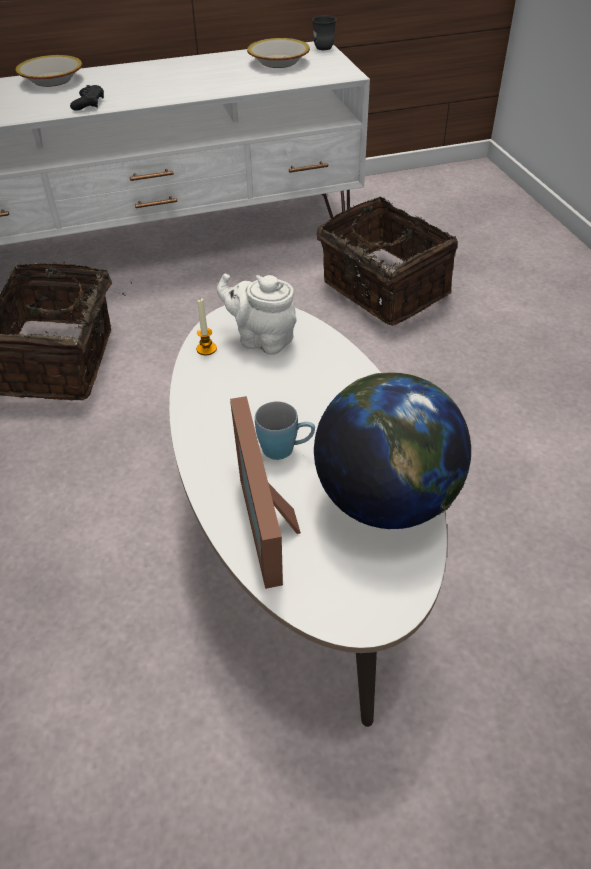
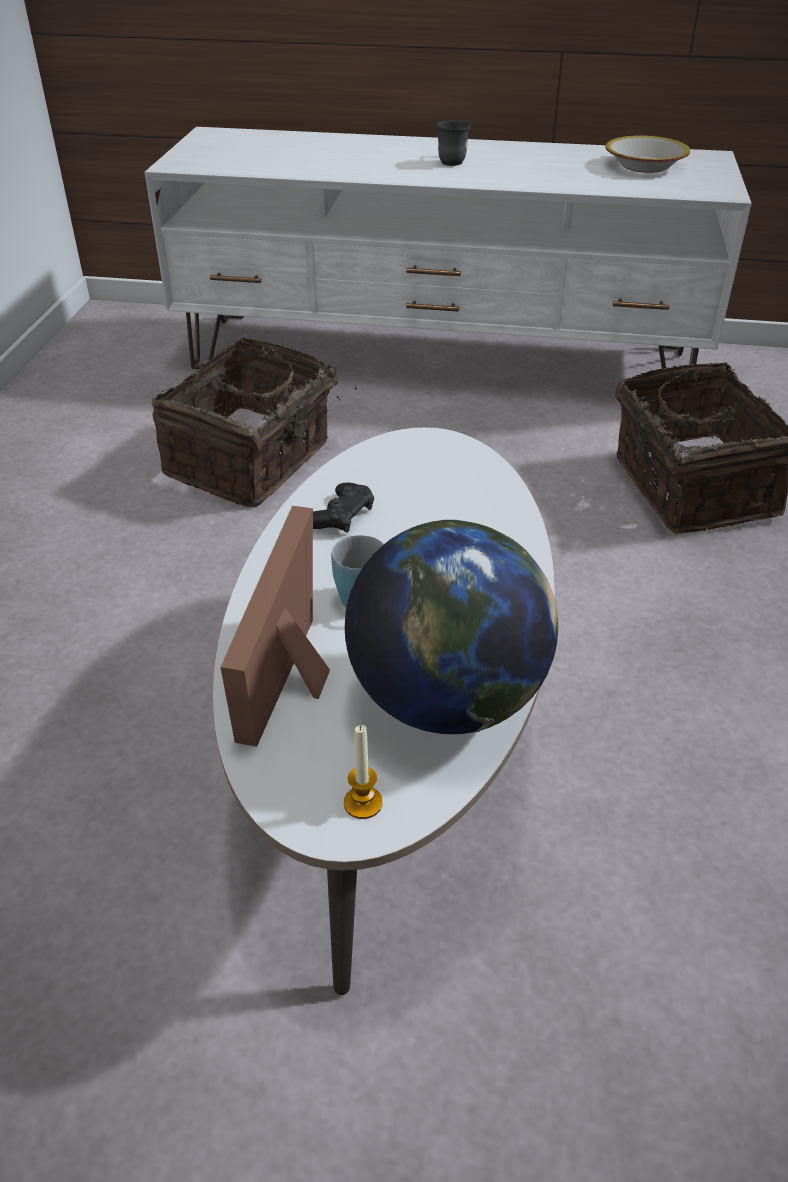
camera: 25 degrees right, 5 degrees down
bowl [16,55,82,87] -> none
black game controller [70,85,104,111] -> black game controller moved to [313,483,374,533]
candle [196,298,217,356] -> candle moved to [344,725,383,819]
white teapot [217,273,297,355] -> none
grey mug [312,15,337,50] -> grey mug moved to [436,120,470,166]

